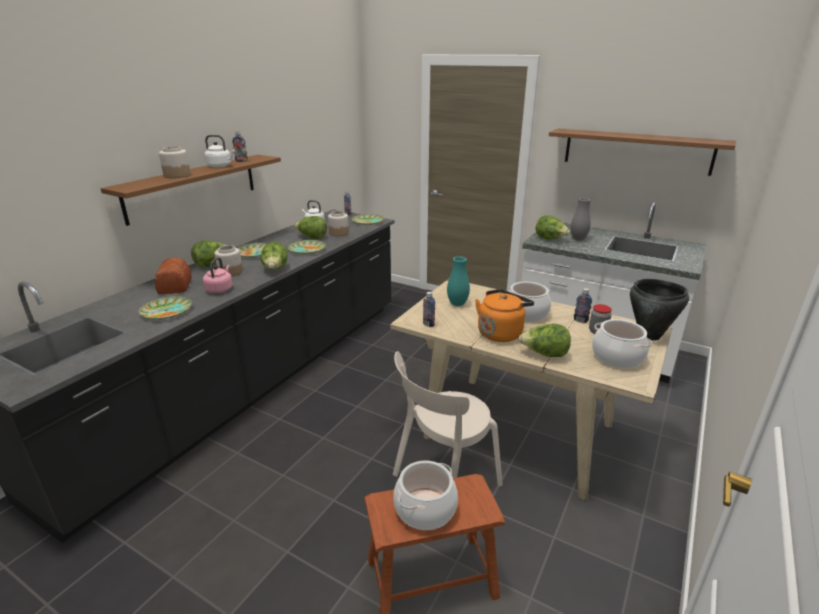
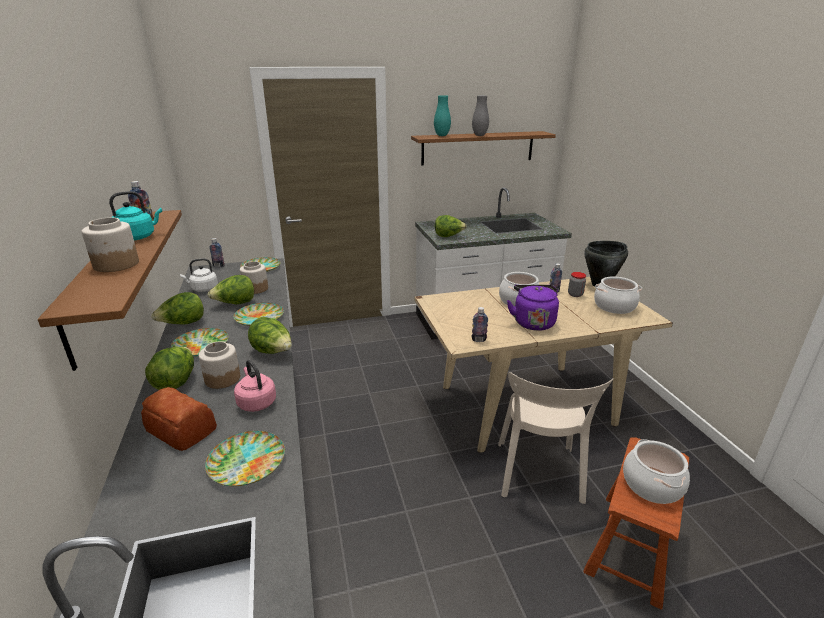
camera: 45 degrees left, 0 degrees up
white kettle [204,135,235,167] -> turquoise kettle [109,191,162,240]
turquoise vase [447,257,470,306] -> turquoise vase moved to [434,95,451,136]
orange kettle [475,289,534,342] -> purple kettle [507,285,559,331]
lettuce [518,324,571,357] -> lettuce moved to [151,292,204,325]
grey vase [571,198,591,240] -> grey vase moved to [472,95,489,136]

